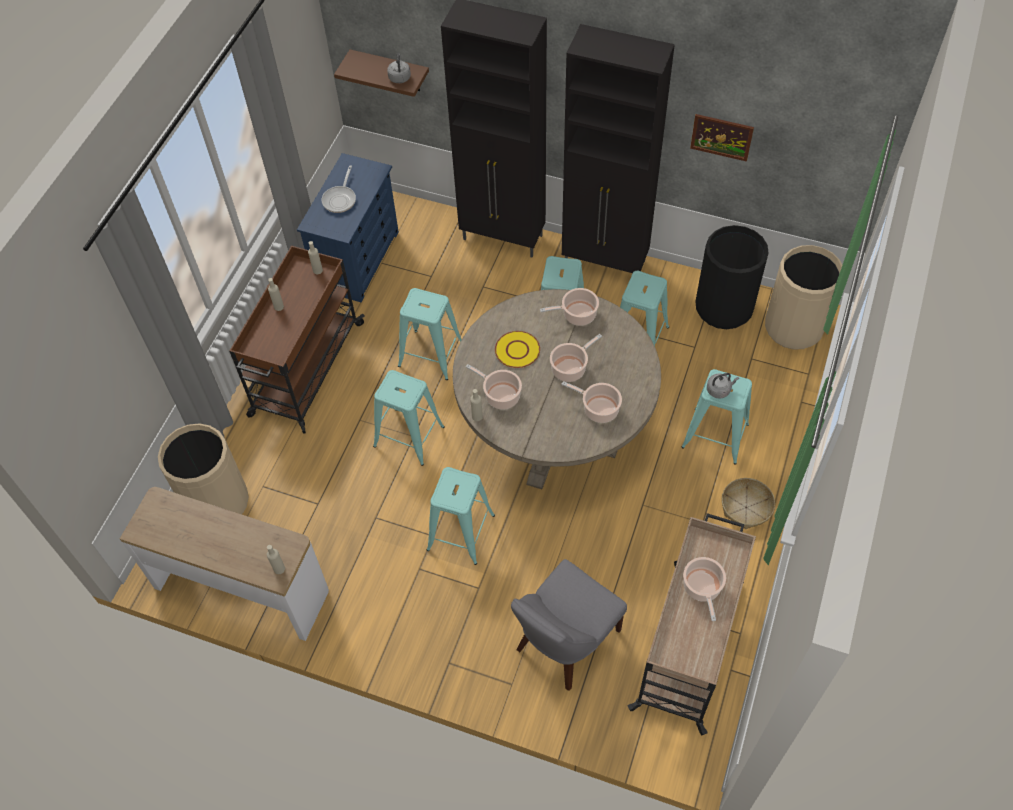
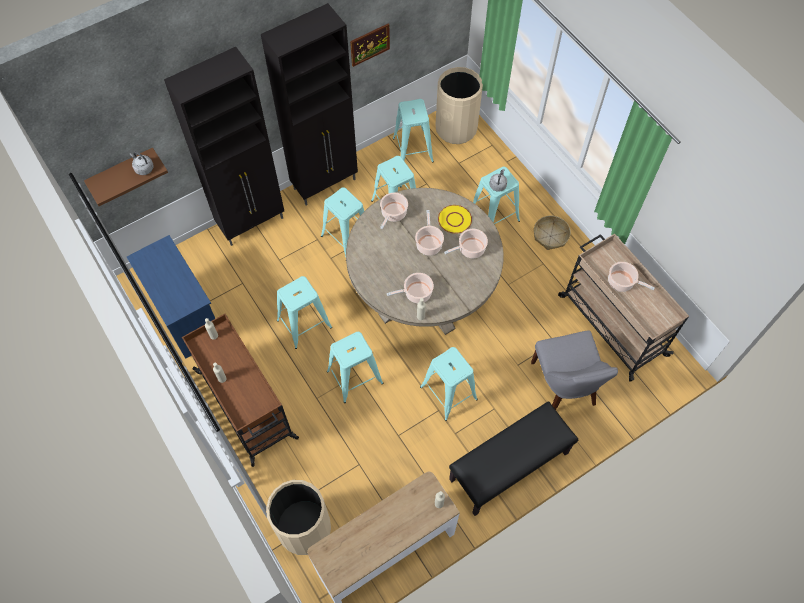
camera: 55 degrees left, 5 degrees up
frying pan [322,165,356,213] -> none
yellow plate [495,331,540,368] -> yellow plate moved to [438,205,472,234]
black trash can [695,225,769,329] -> turquoise stool [393,99,434,163]
none -> black bench [449,401,578,516]

